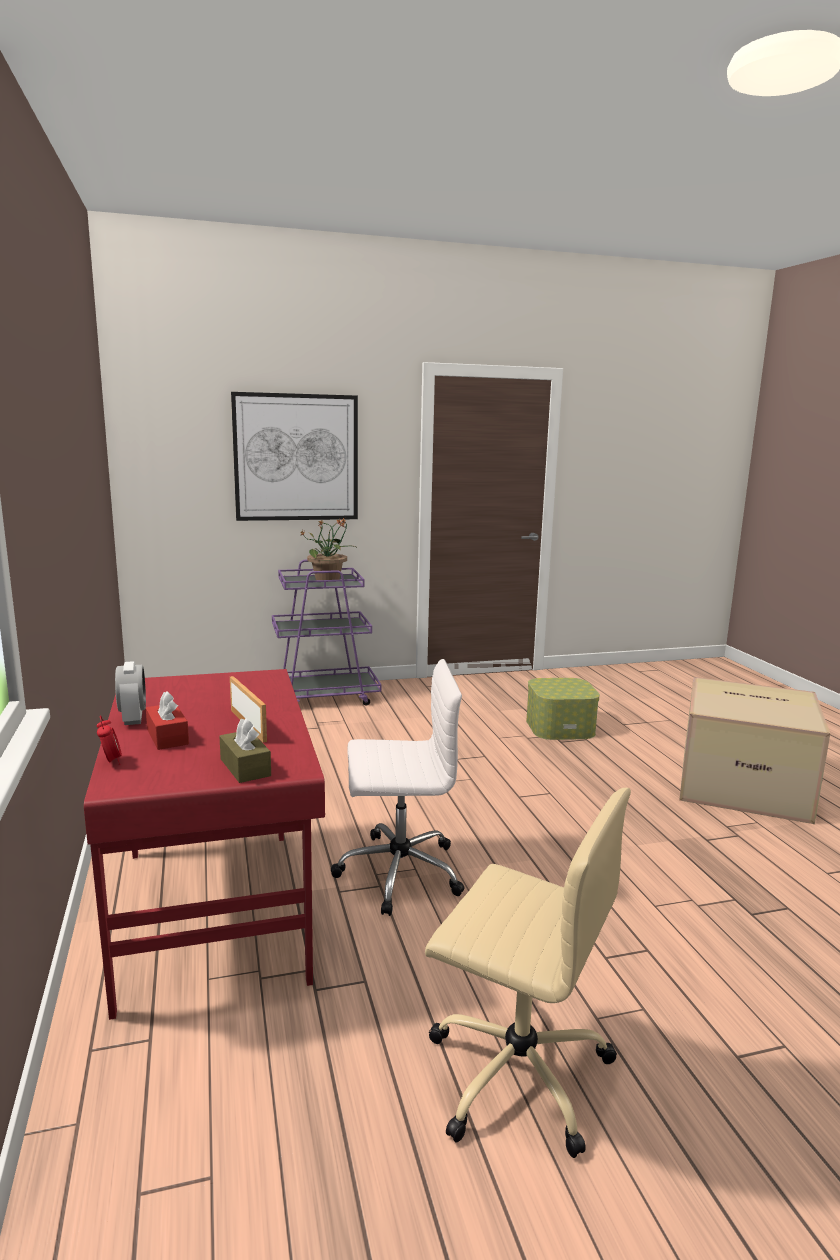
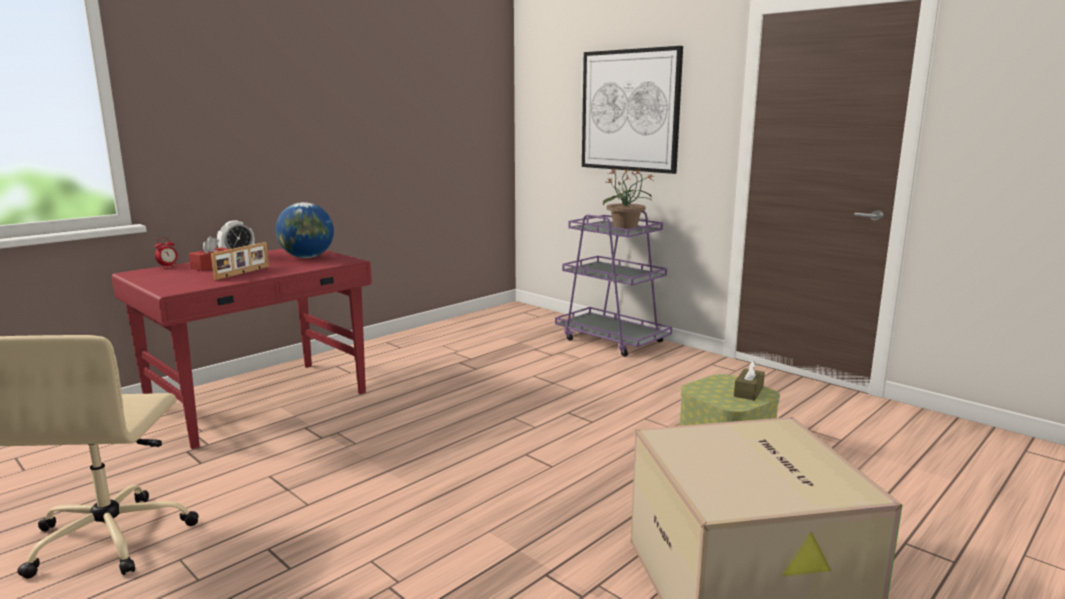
camera: 60 degrees right, 0 degrees up
brown tissue box [219,718,271,783] -> brown tissue box moved to [734,361,765,401]
white office chair [331,659,465,916] -> none
none -> globe [275,202,334,258]

